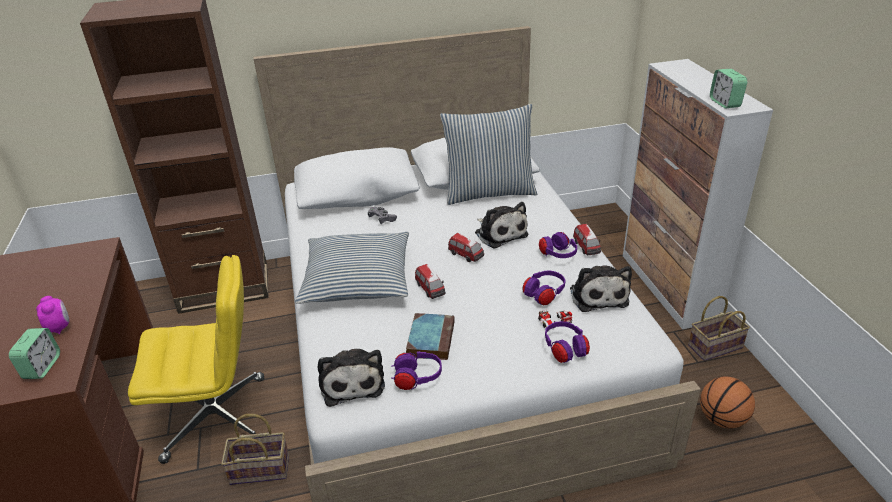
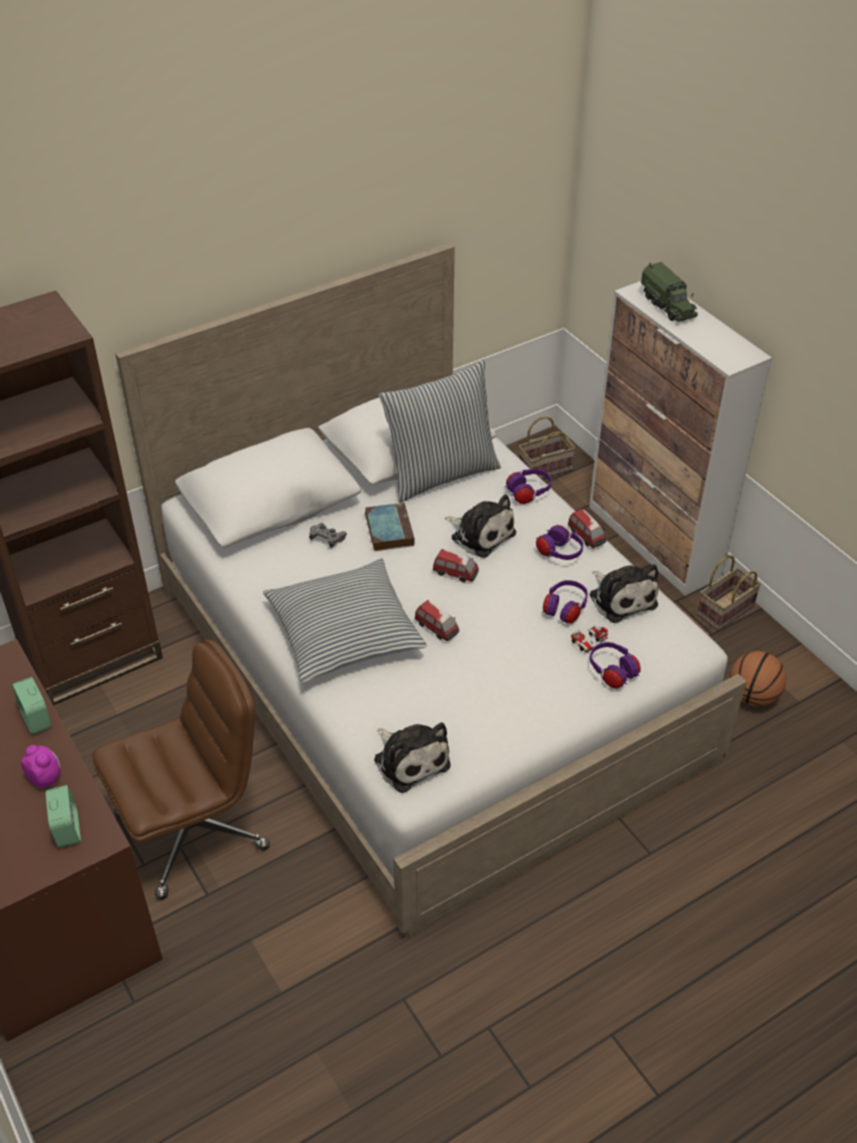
camera: 20 degrees left, 10 degrees up
yellow office chair [128,255,265,464] -> brown office chair [92,639,270,900]
basket [221,414,289,485] -> basket moved to [519,416,576,479]
purple headphones [391,351,442,390] -> purple headphones moved to [505,469,552,504]
book [406,313,455,360] -> book moved to [365,503,415,551]
alarm clock [710,69,747,109] -> alarm clock moved to [12,677,51,735]
none -> toy truck [641,262,698,322]

